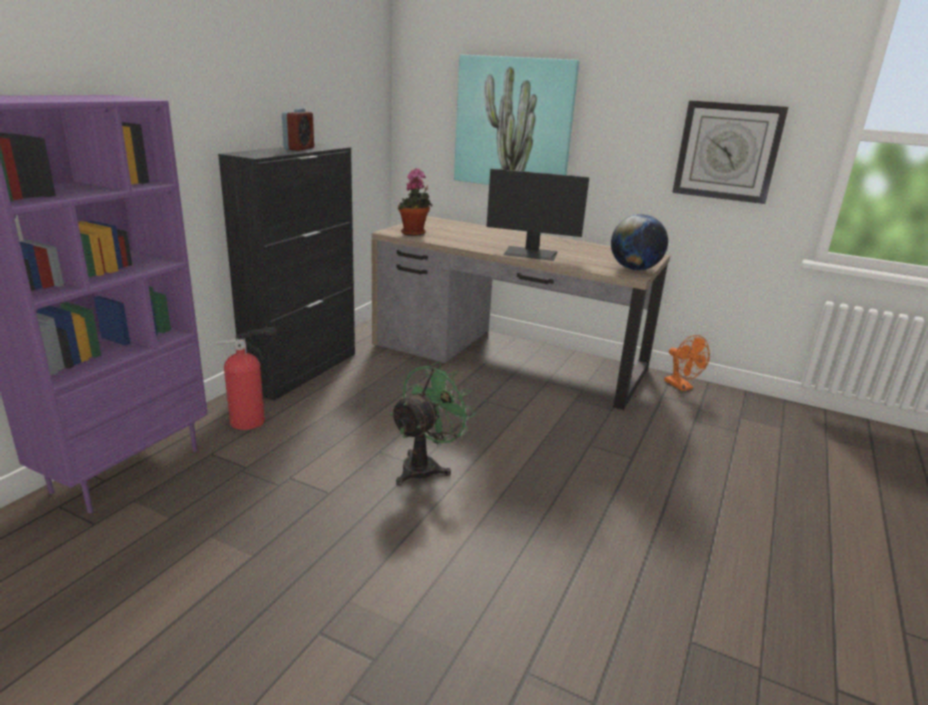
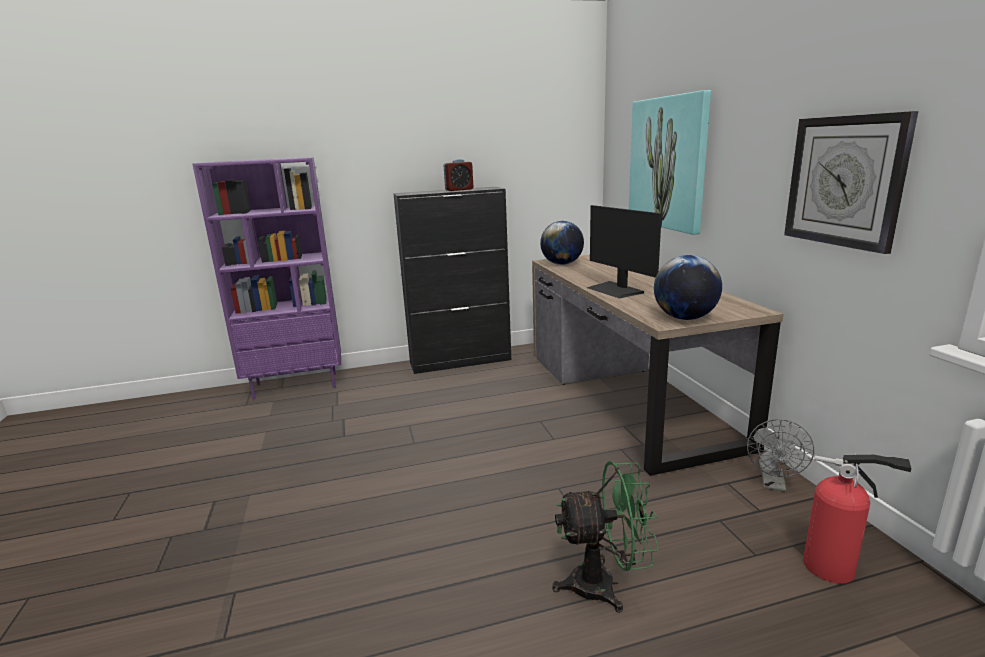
camera: 50 degrees right, 5 degrees down
fire extinguisher [217,327,276,430] -> fire extinguisher moved to [803,453,912,583]
green fan [390,362,476,485] -> green fan moved to [552,461,659,613]
potted plant [398,168,433,236] -> globe [540,221,584,265]
orange fan [664,335,710,391] -> grey fan [747,419,814,492]

